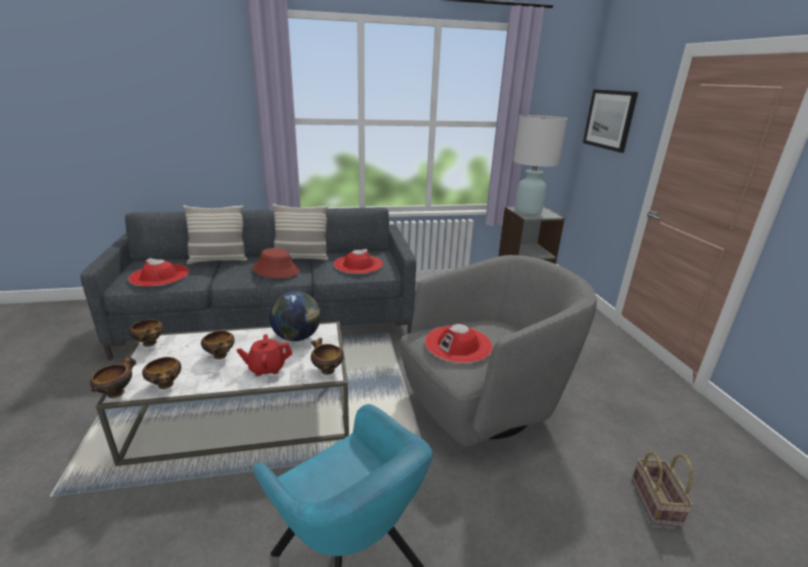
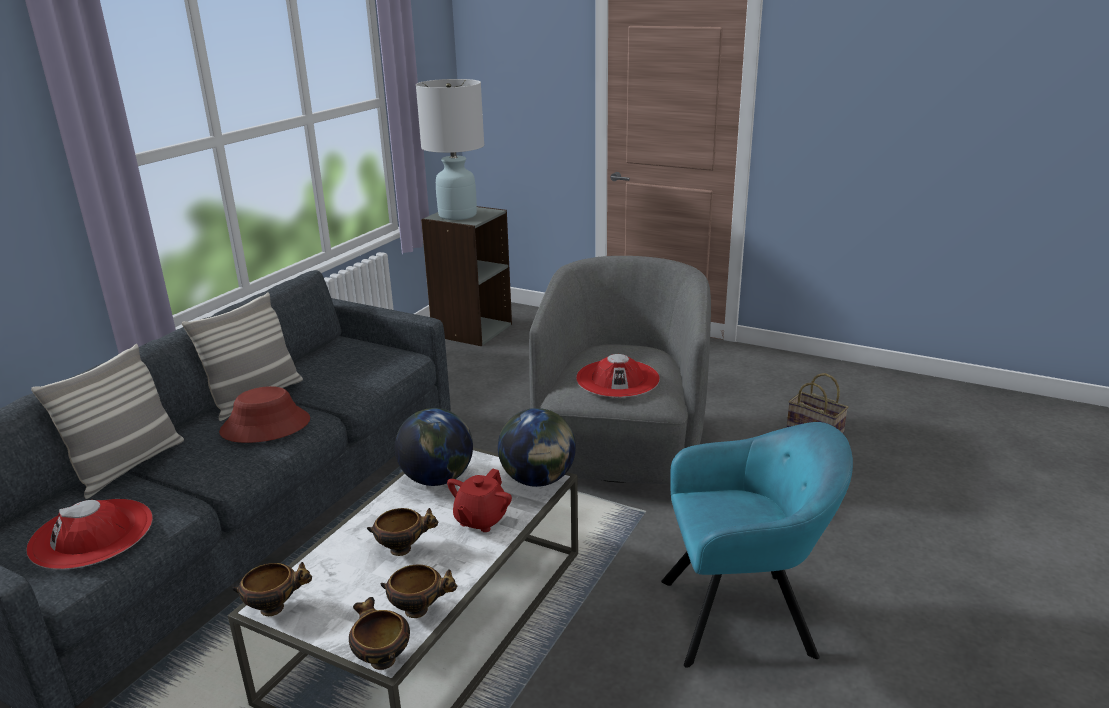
camera: 50 degrees left, 0 degrees up
bowl [311,338,344,375] -> globe [498,408,576,487]
red hat [334,249,383,274] -> none
picture [583,89,638,153] -> none

